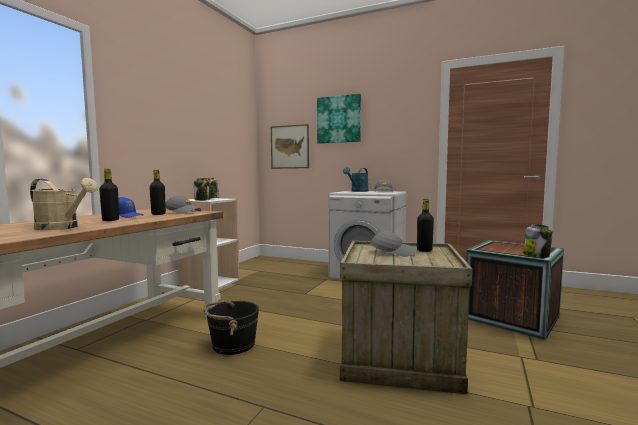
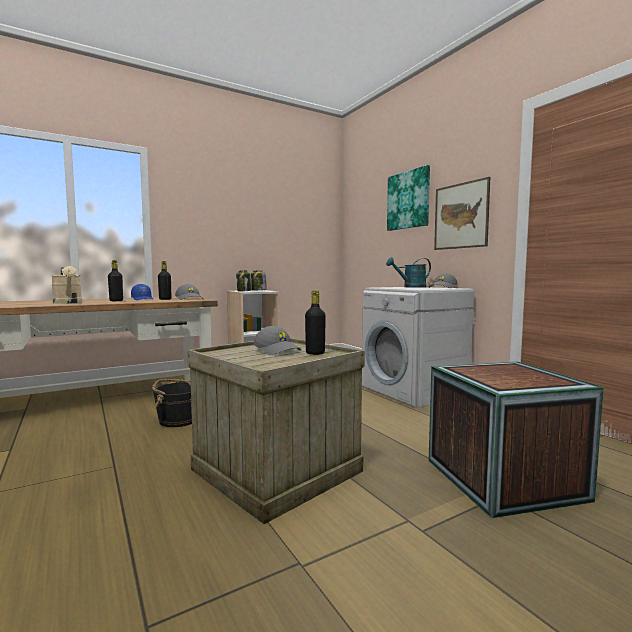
camera: 35 degrees right, 0 degrees up
picture [271,124,309,169] -> picture moved to [434,177,490,250]
jar [522,224,553,258] -> none

